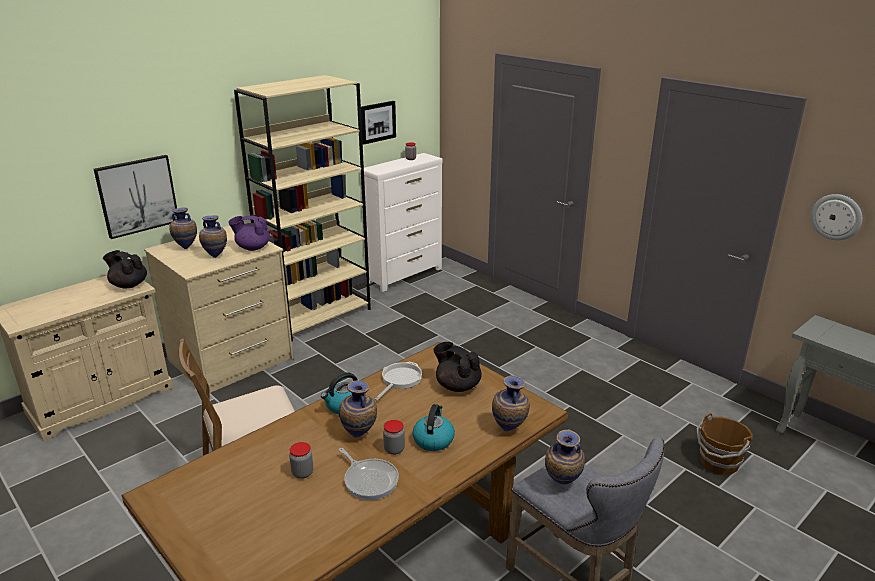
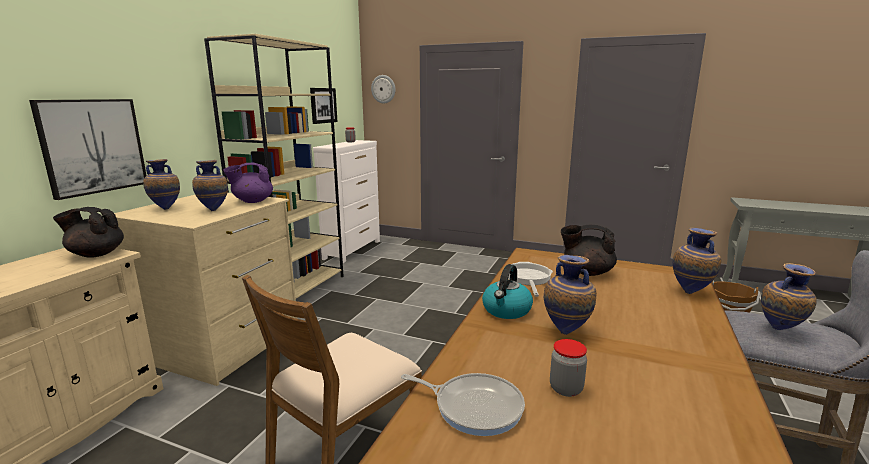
camera: 25 degrees left, 10 degrees down
frying pan [339,448,399,500] -> frying pan moved to [401,373,525,436]
jar [383,420,405,455] -> none
kettle [413,404,455,451] -> none
wall clock [811,194,862,240] -> wall clock moved to [371,75,395,103]

